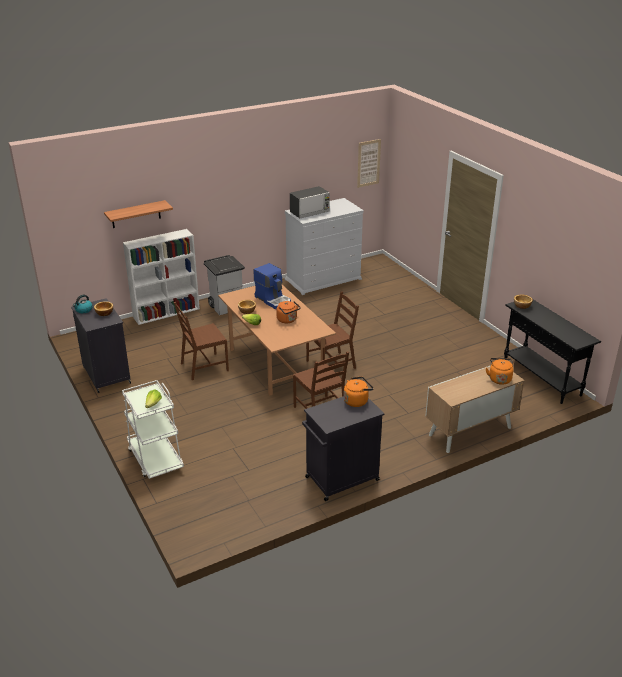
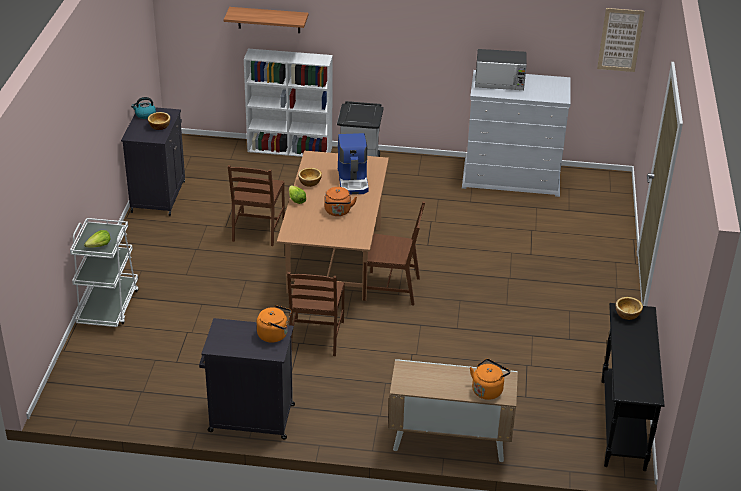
camera: 35 degrees right, 5 degrees up
brown chair [174,302,229,380] -> brown chair turned 90 degrees counterclockwise [228,165,285,246]

